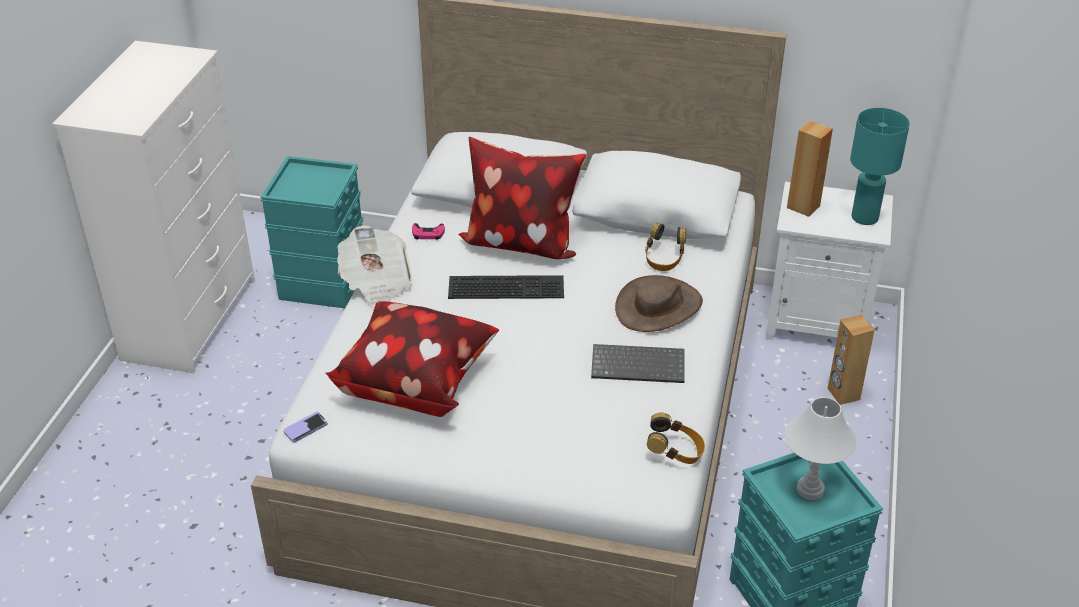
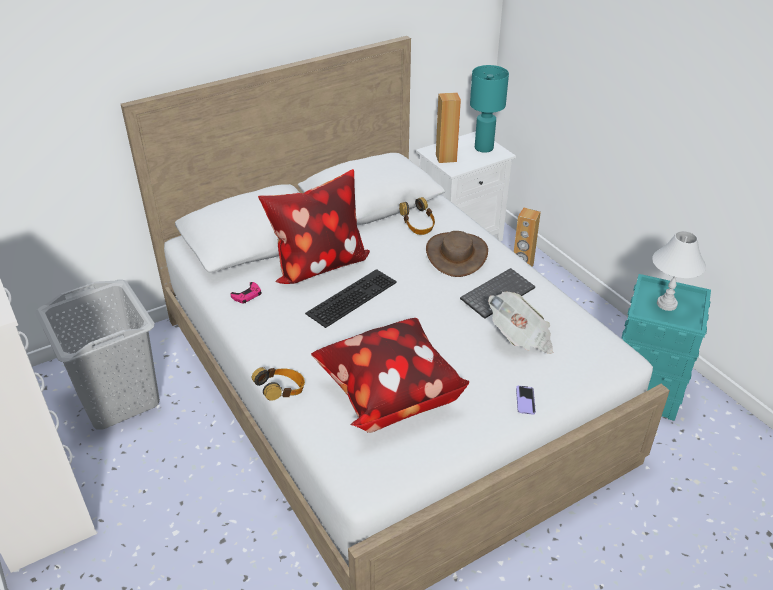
camera: 45 degrees left, 0 degrees up
turquoise storage box [260,156,364,308] -> grey laundry basket [35,280,160,430]
phone [284,412,328,442] -> phone moved to [516,385,536,415]
newspaper [337,225,412,307] -> newspaper moved to [488,292,553,354]
headphones [647,412,705,464] -> headphones moved to [251,367,305,401]

